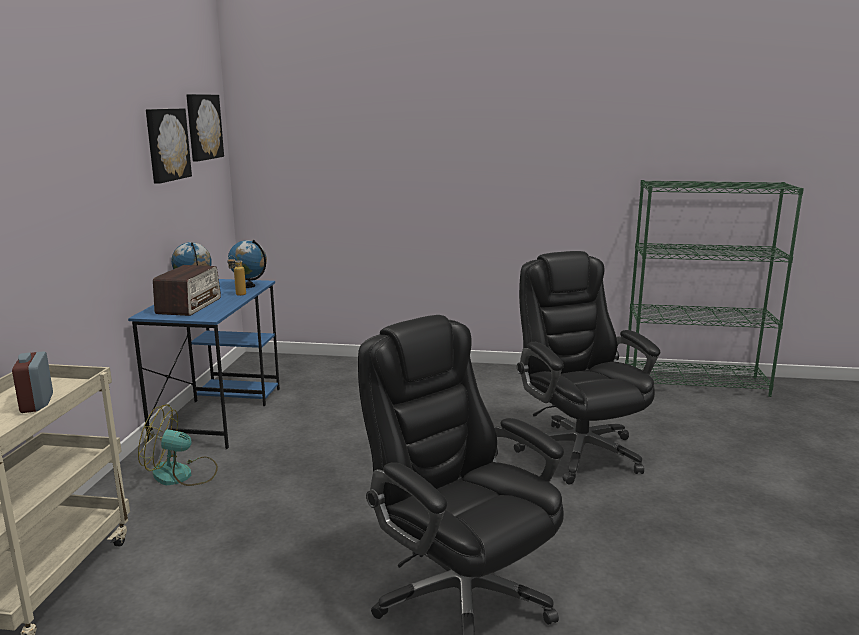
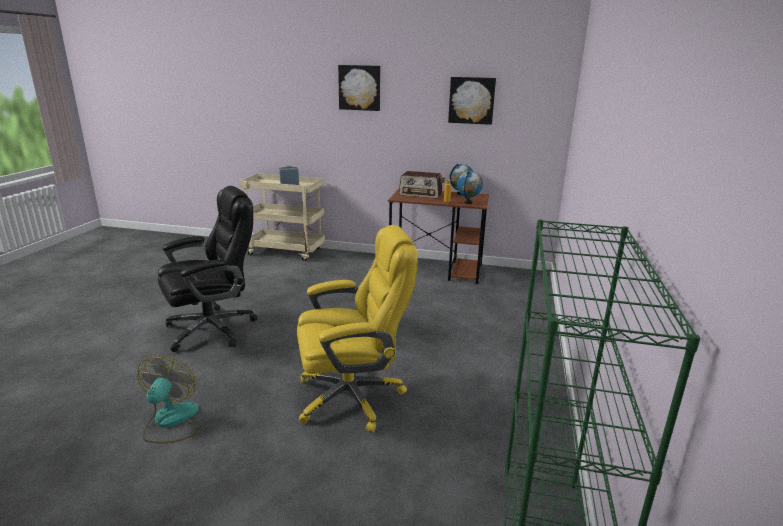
camera: 95 degrees right, 5 degrees up
blue desk [128,279,280,449] -> brown desk [388,189,489,284]
fan [138,404,218,486] -> fan moved to [137,355,199,443]
picture [186,94,224,161] -> picture moved to [338,65,380,111]
black office chair [514,251,660,485] -> yellow office chair [297,225,418,432]

